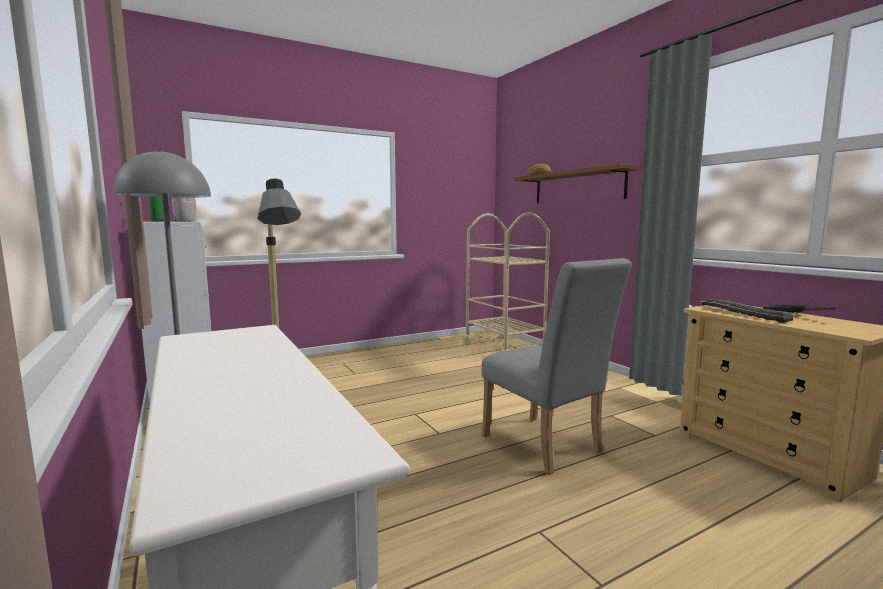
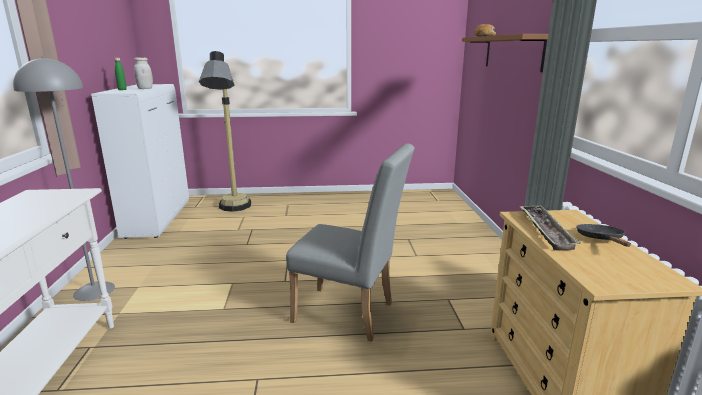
camera: 25 degrees right, 10 degrees up
beige cart [463,212,550,352] -> none
grey chair [482,258,632,475] -> grey chair turned 60 degrees counterclockwise [286,143,415,341]

